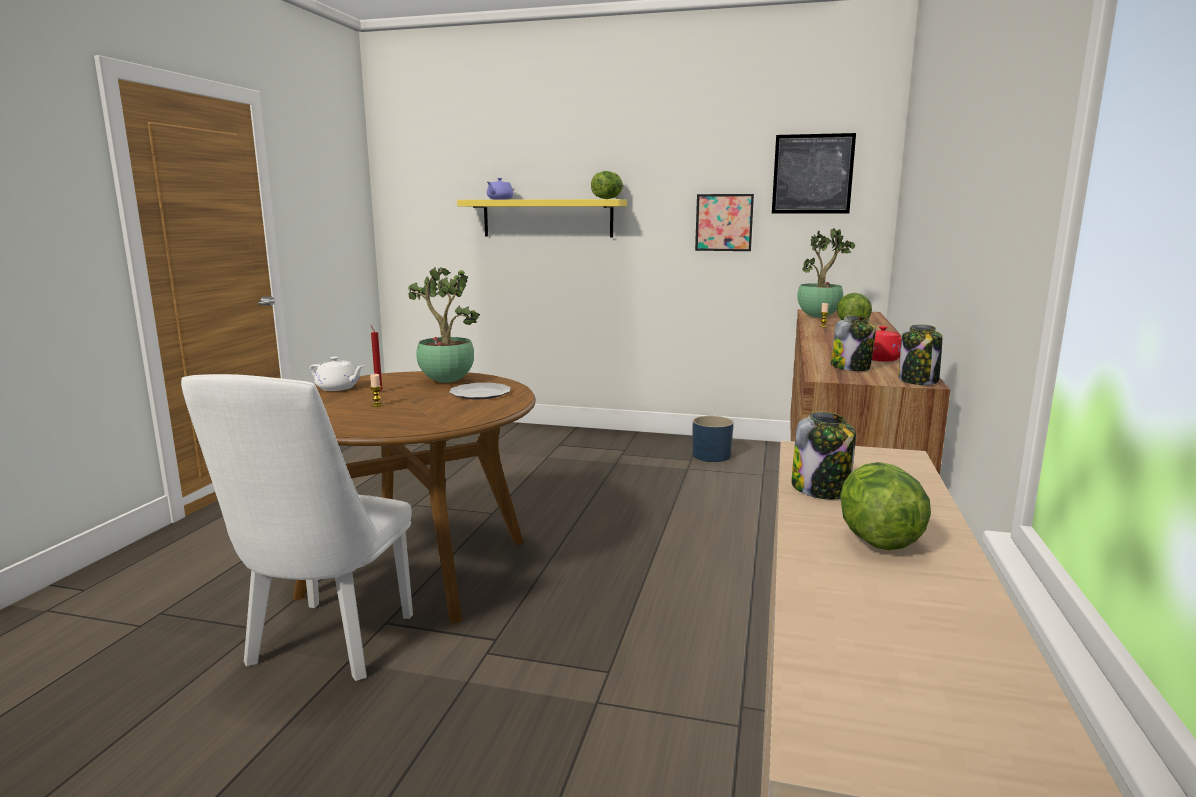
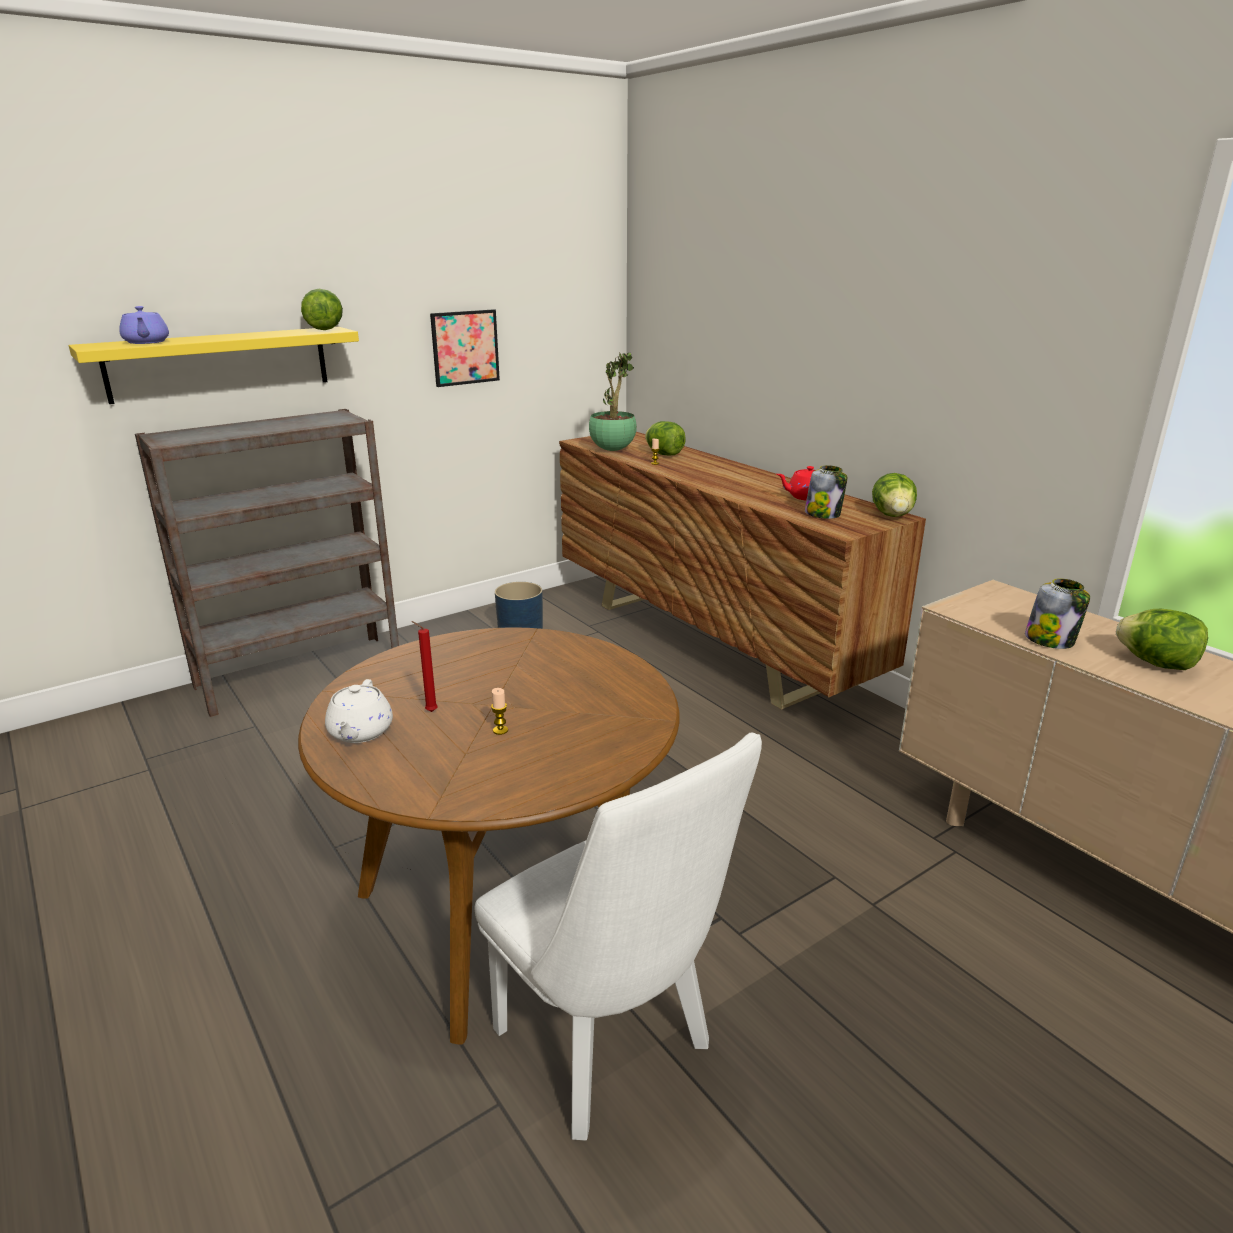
camera: 50 degrees left, 10 degrees up
white teapot [310,357,364,391] -> white teapot turned 120 degrees clockwise [325,679,393,743]
potted plant [408,267,480,383] -> none
plate [449,383,511,399] -> none
picture [772,133,856,213] -> none
jar [899,324,942,385] -> lettuce [872,473,917,517]
none -> grey bookcase [135,409,399,717]

